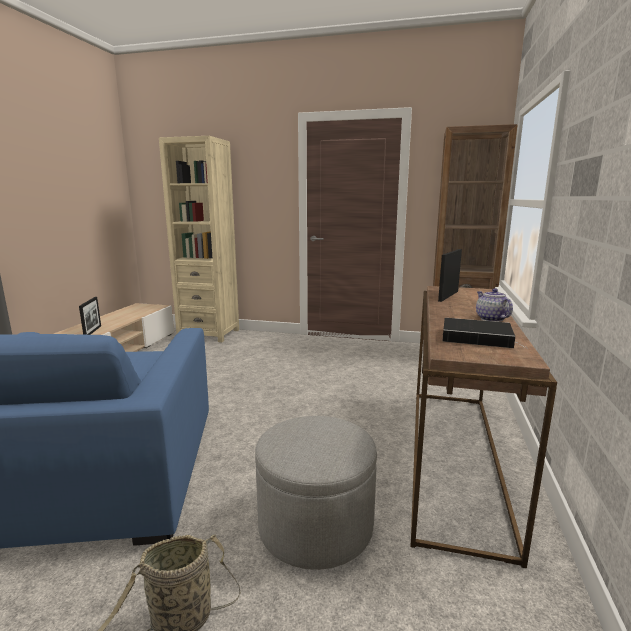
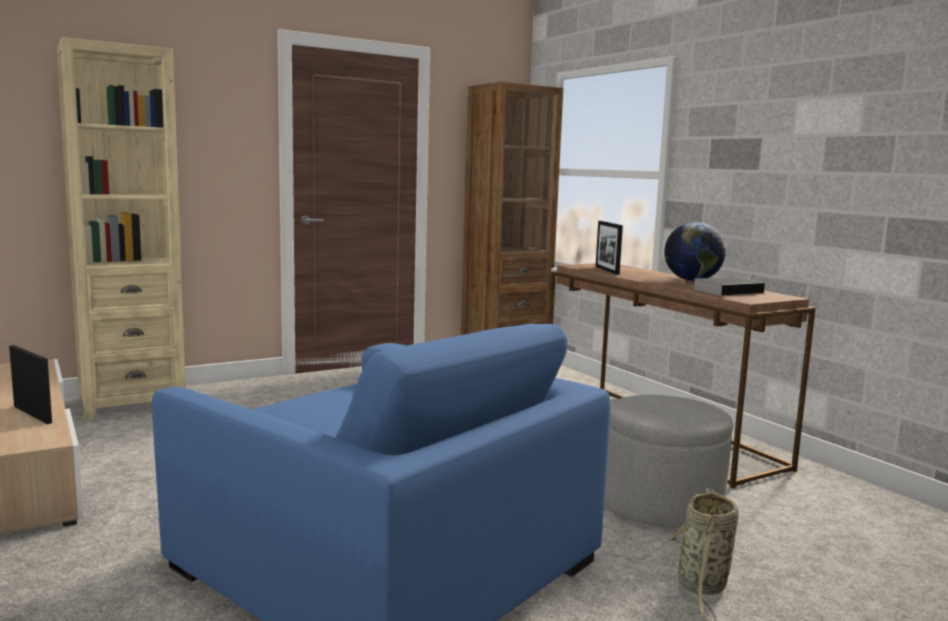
camera: 45 degrees left, 5 degrees down
teapot [476,288,513,322] -> globe [664,222,726,281]

